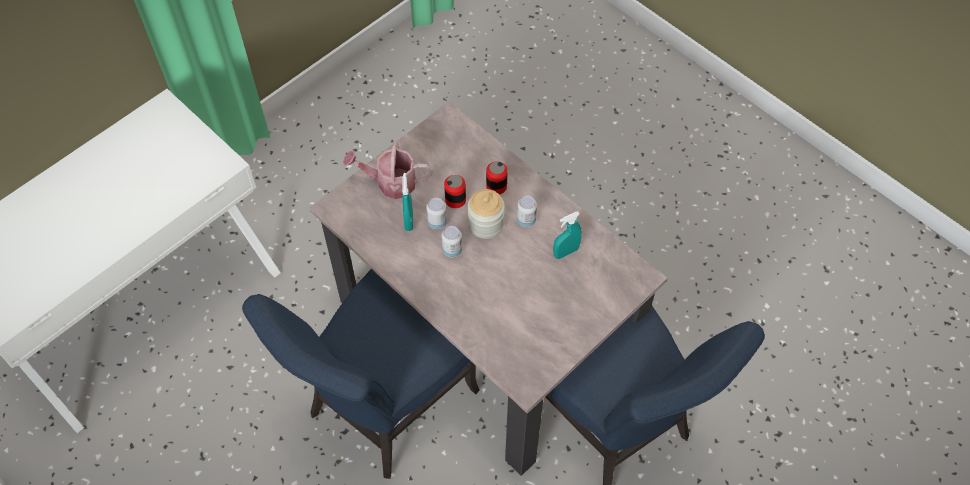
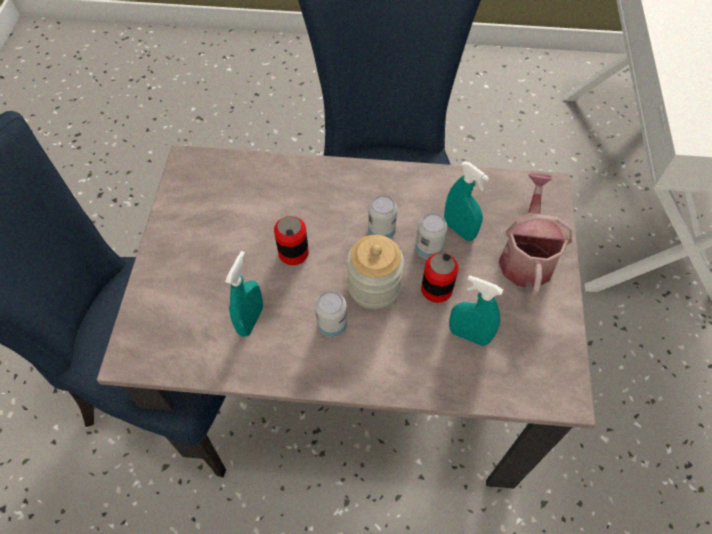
camera: 140 degrees right, 0 degrees up
watering can [343,142,433,199] -> watering can turned 45 degrees counterclockwise [499,173,572,296]
can [486,161,508,195] -> can moved to [274,216,309,265]
none -> turquoise spray bottle [449,275,503,346]

